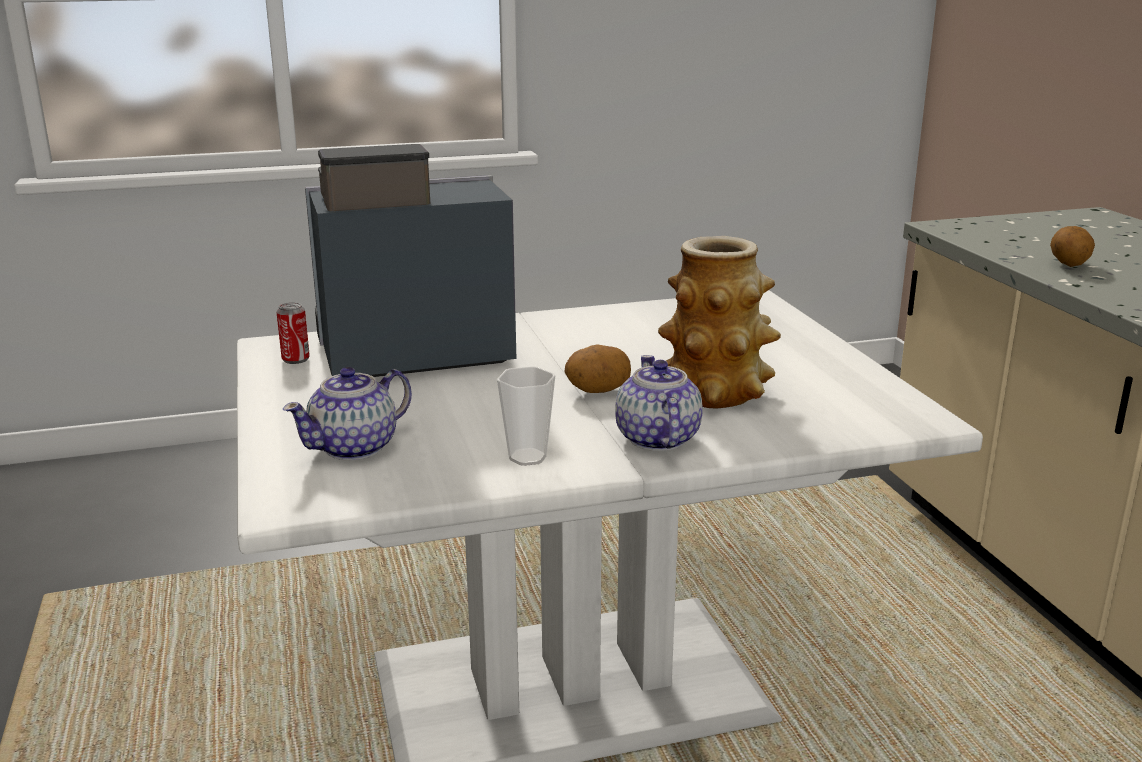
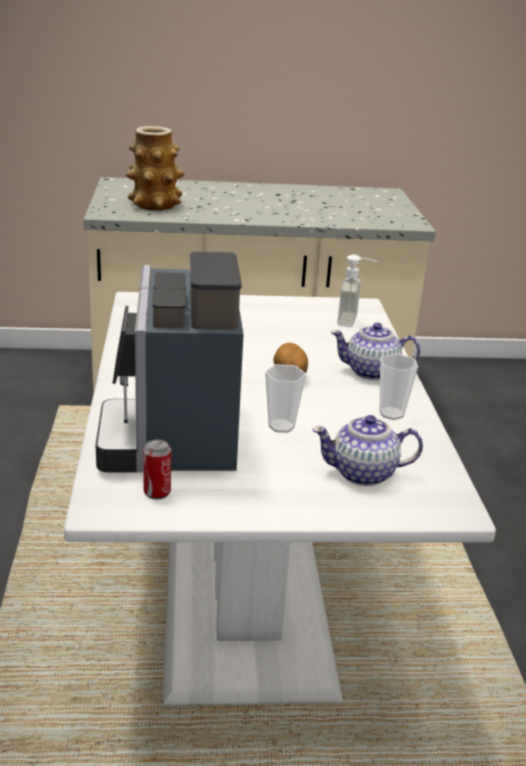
camera: 80 degrees left, 5 degrees up
teapot [283,367,412,460] -> teapot turned 120 degrees clockwise [312,415,423,486]
vase [658,236,781,408] -> vase moved to [126,126,184,210]
potato [1050,226,1095,267] -> none
none -> cup [265,364,306,433]
none -> soap dispenser [337,254,378,327]

